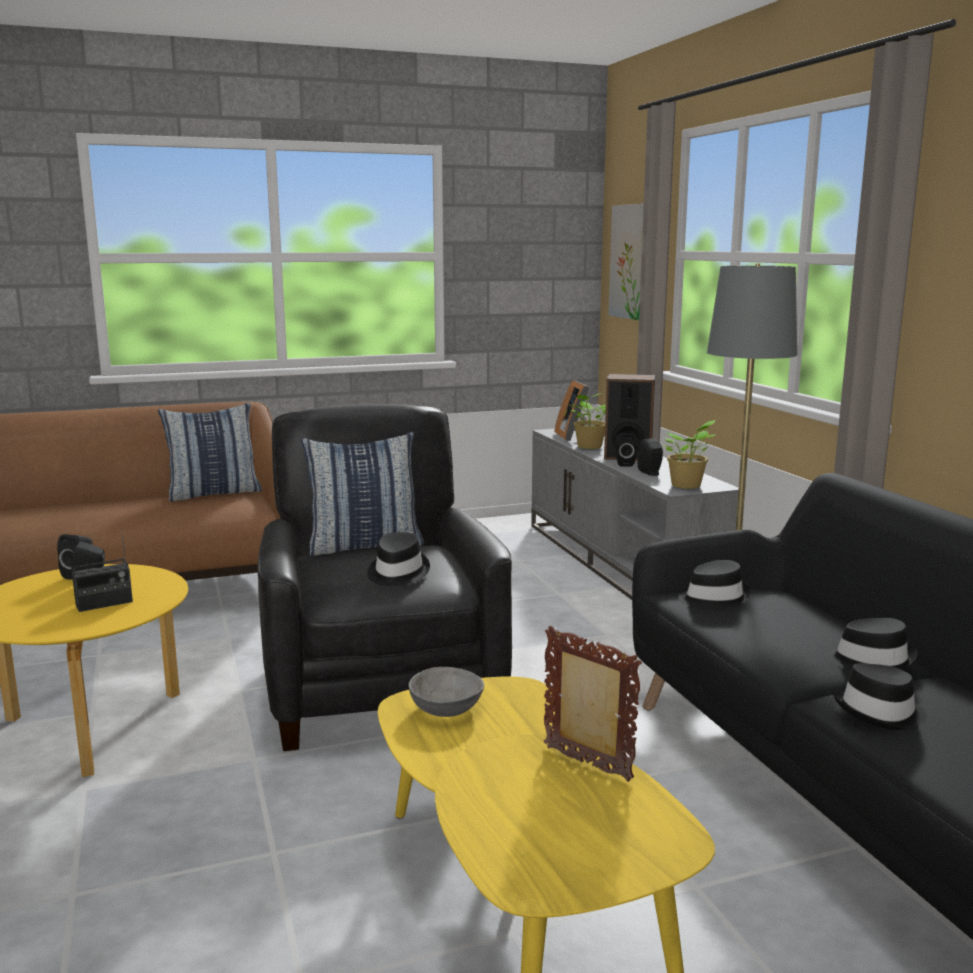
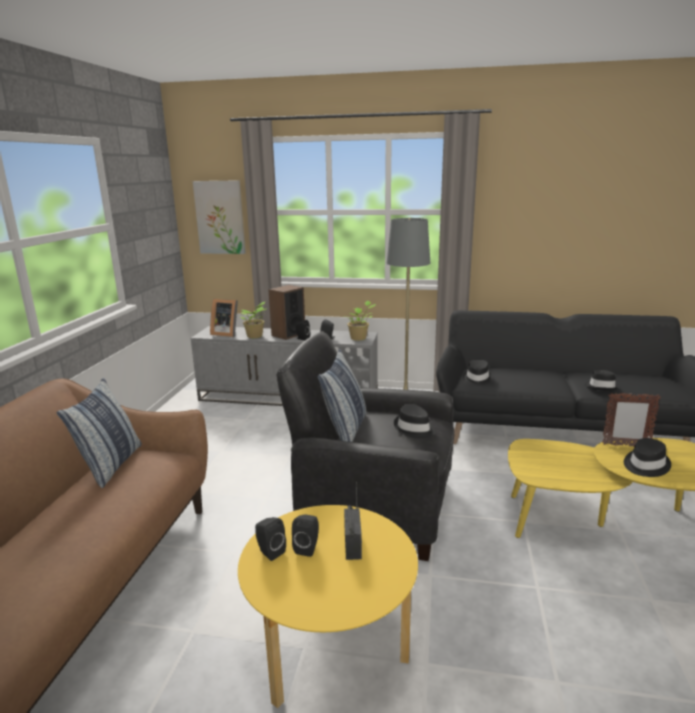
camera: 60 degrees left, 5 degrees up
grey bowl [408,667,484,717] -> none
picture frame [544,626,642,782] -> picture frame turned 150 degrees counterclockwise [602,392,661,447]
black hat [826,618,917,671] -> black hat moved to [624,438,671,477]

